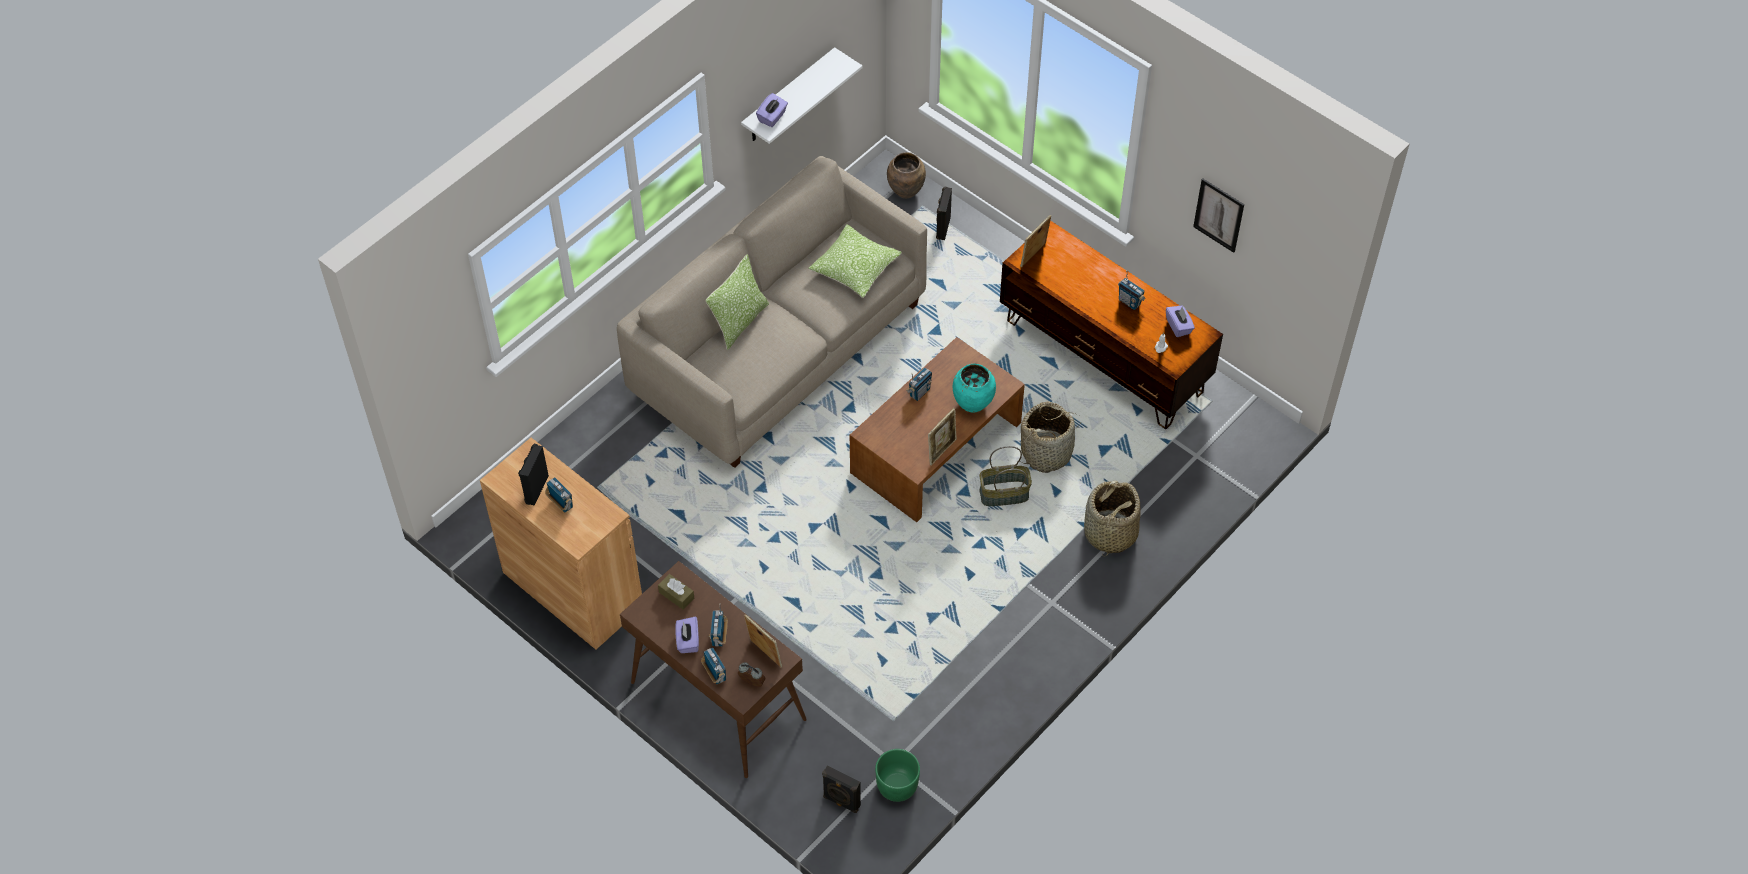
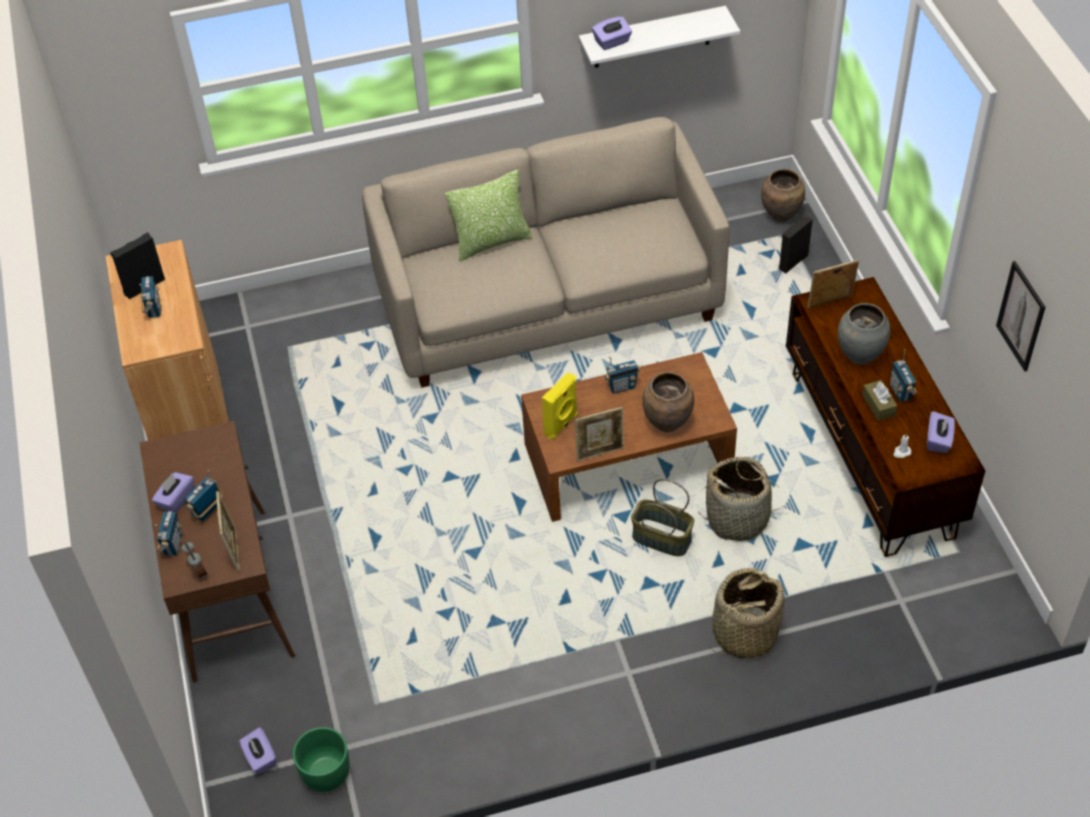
camera: 35 degrees right, 5 degrees down
brown tissue box [658,574,694,610] -> brown tissue box moved to [862,380,897,421]
pillow [808,224,902,298] -> none
black speaker [822,766,861,813] -> purple tissue box [239,727,277,774]
turquoise vase [953,364,996,413] -> brown vase [642,372,694,432]
none -> yellow speaker [542,372,578,440]
none -> grey vase [838,303,890,365]

